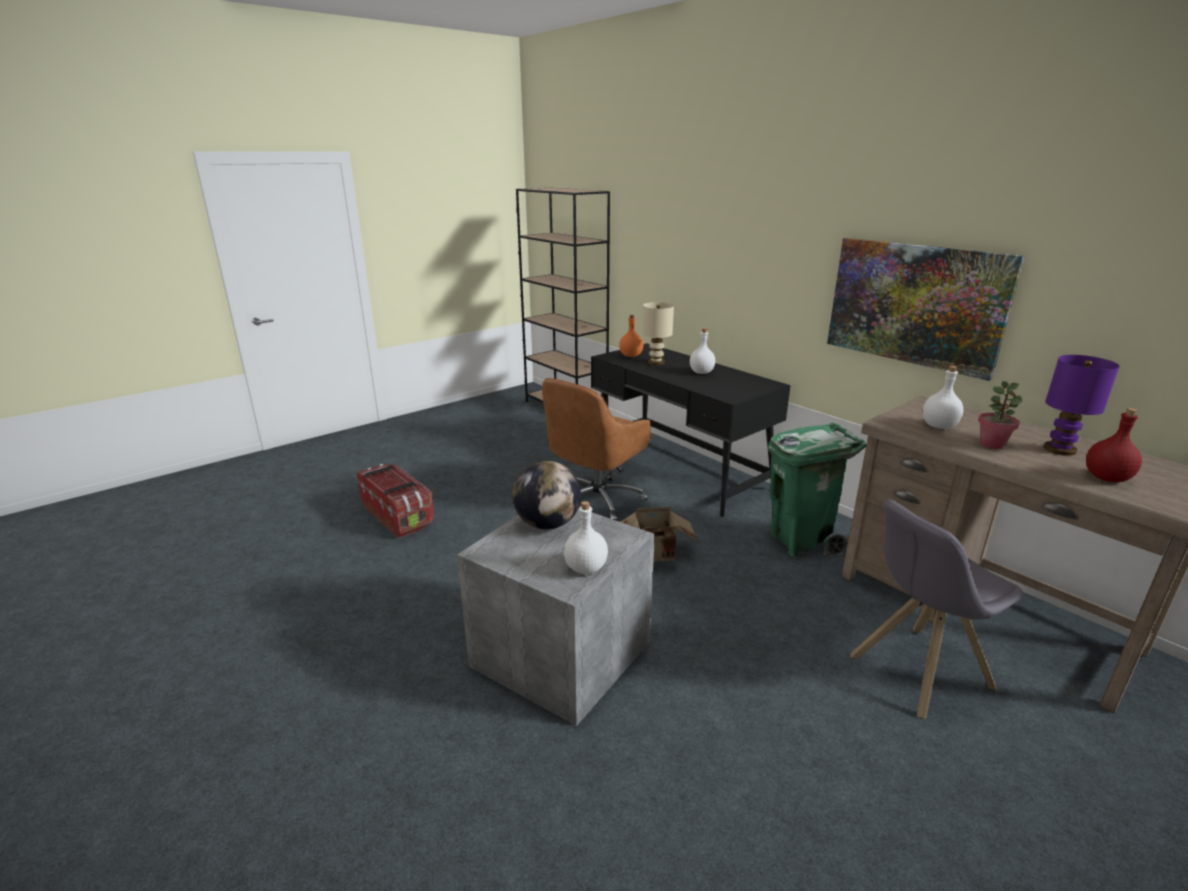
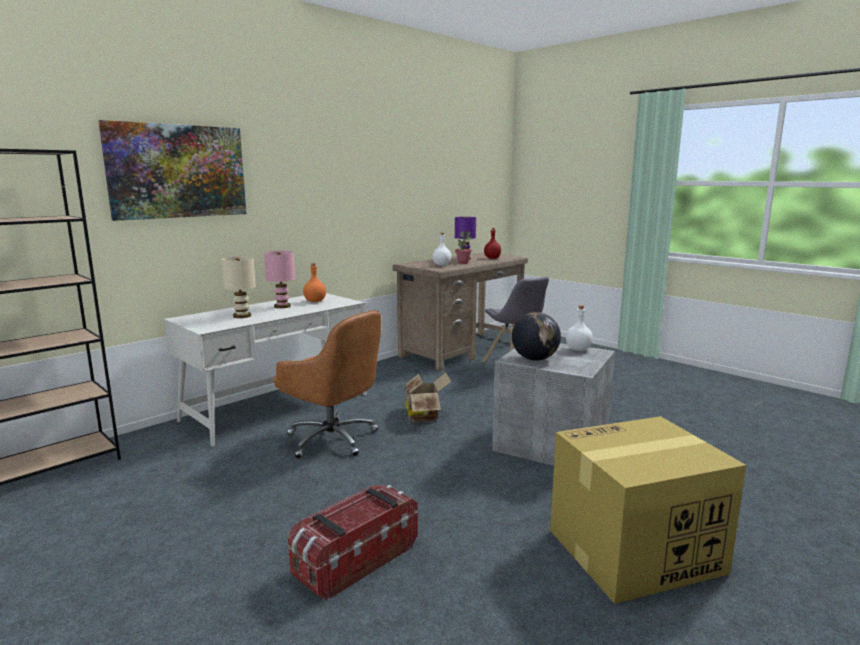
camera: 95 degrees left, 10 degrees down
black desk [591,343,791,517] -> white desk [164,293,367,446]
orange bottle [619,315,643,357] -> orange bottle moved to [303,263,326,302]
white bottle [690,328,715,374] -> pink table lamp [264,251,295,308]
green trash can [768,423,867,557] -> none
picture [827,238,1025,381] -> picture moved to [98,120,247,221]
none -> cardboard box [550,416,746,604]

